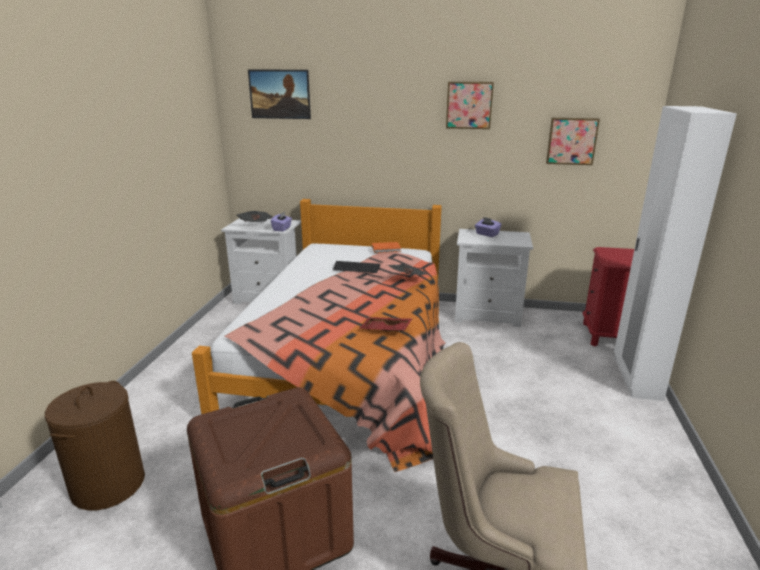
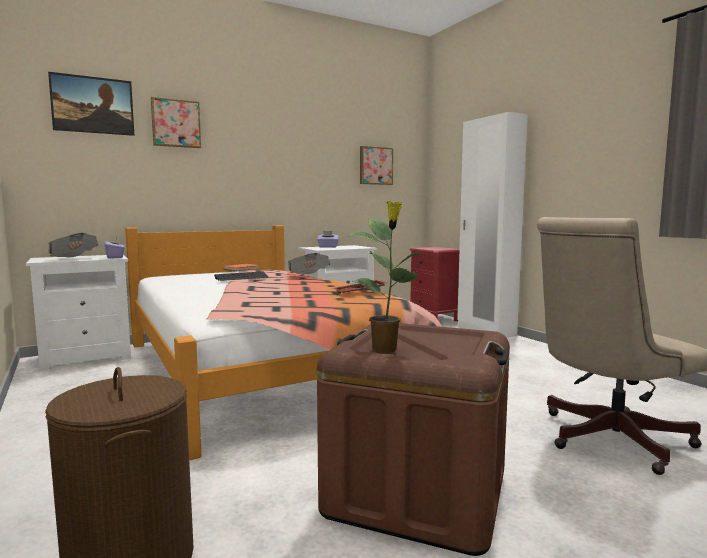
camera: 40 degrees left, 15 degrees down
picture [446,82,494,129] -> picture moved to [151,97,201,148]
none -> potted plant [346,201,426,353]

